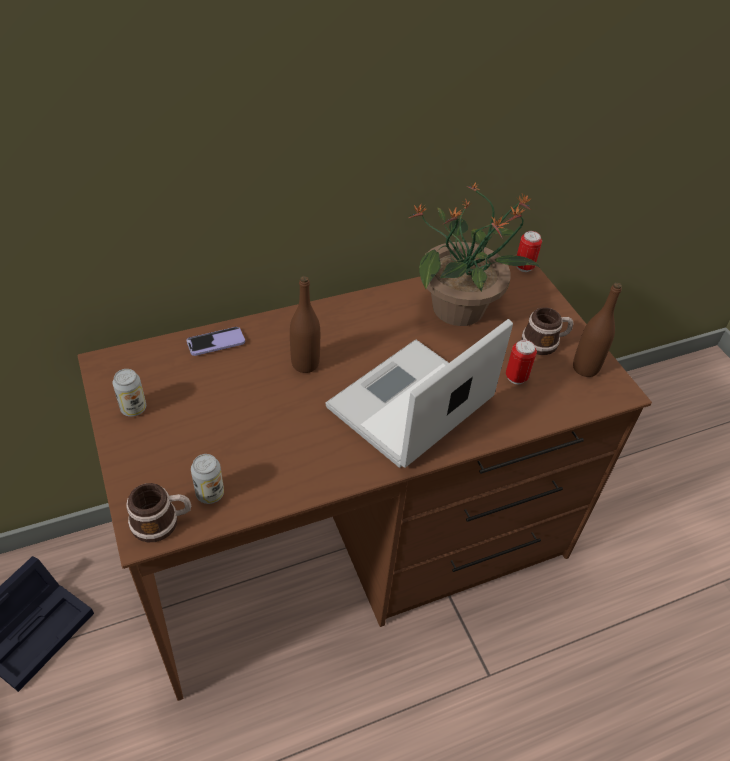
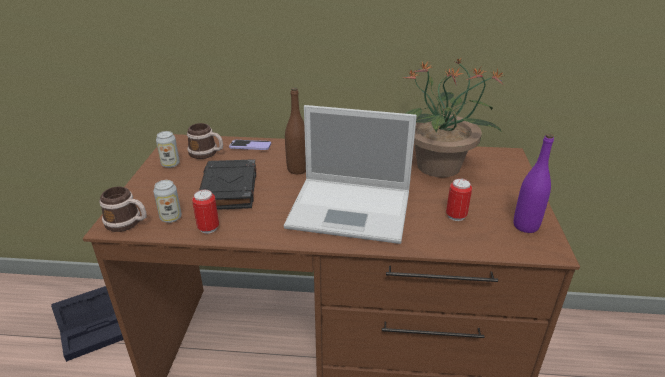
camera: 30 degrees right, 15 degrees down
laptop [326,319,513,468] -> laptop turned 150 degrees counterclockwise [284,105,417,244]
can [517,231,542,272] -> can moved to [192,190,219,234]
mug [521,308,574,355] -> mug moved to [187,123,223,159]
brown bottle [573,282,622,377] -> purple bottle [514,133,554,233]
none -> black book [199,159,256,210]

